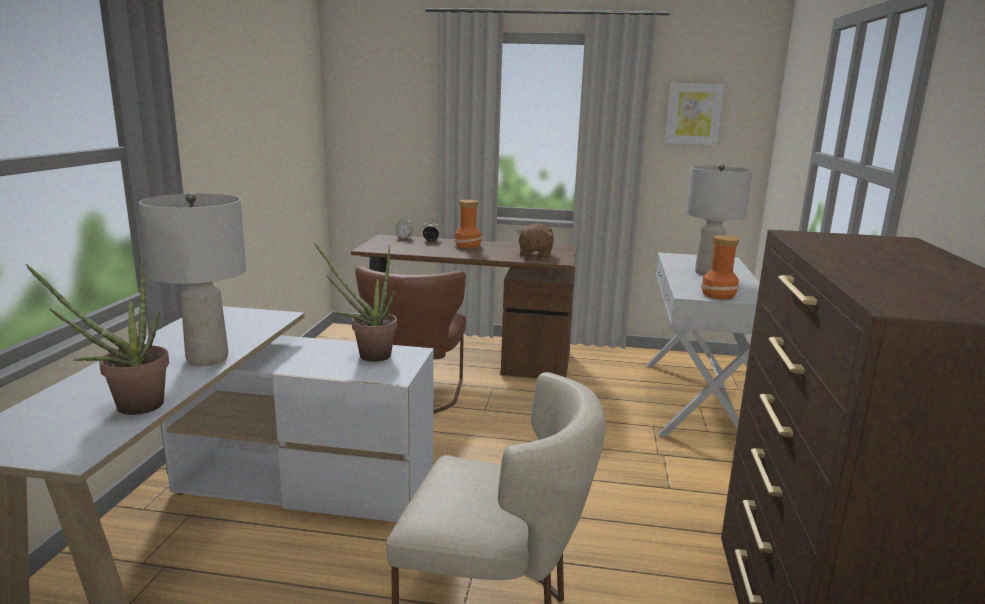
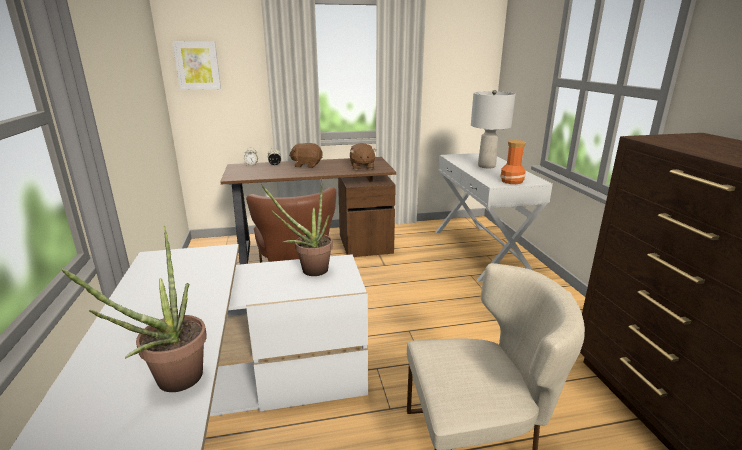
camera: 20 degrees left, 5 degrees up
grey table lamp [139,193,246,366] -> none
vase [454,200,482,248] -> brown plush toy [289,143,323,168]
picture [665,83,725,145] -> picture moved to [172,41,221,90]

